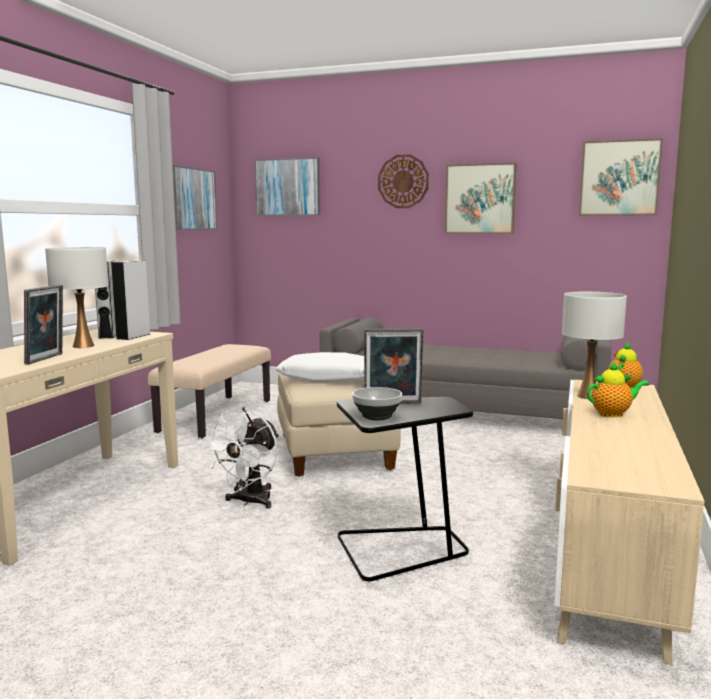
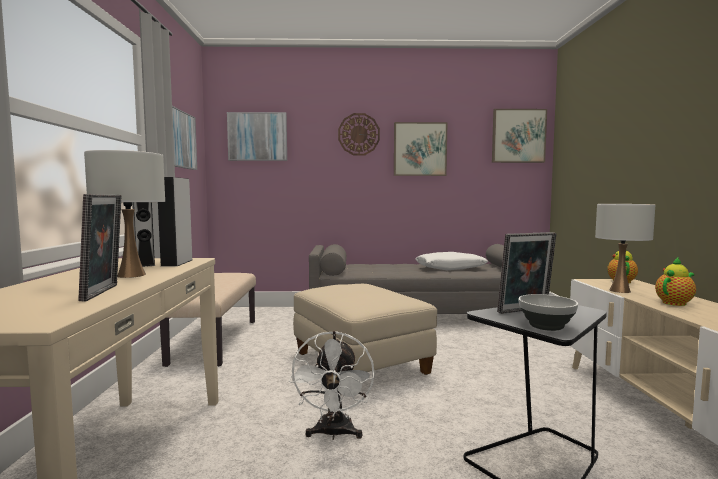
camera: 20 degrees left, 5 degrees down
white pillow [276,352,364,382] -> white pillow moved to [415,252,488,270]

